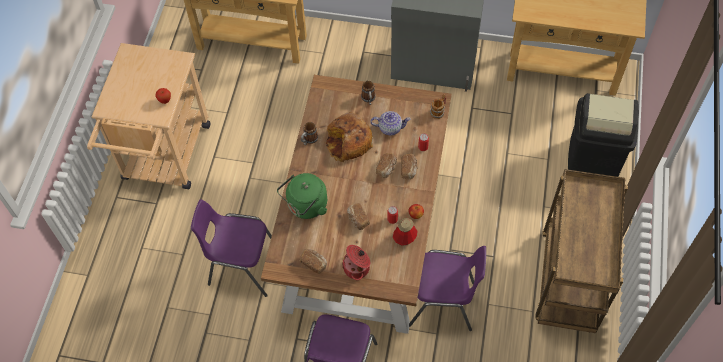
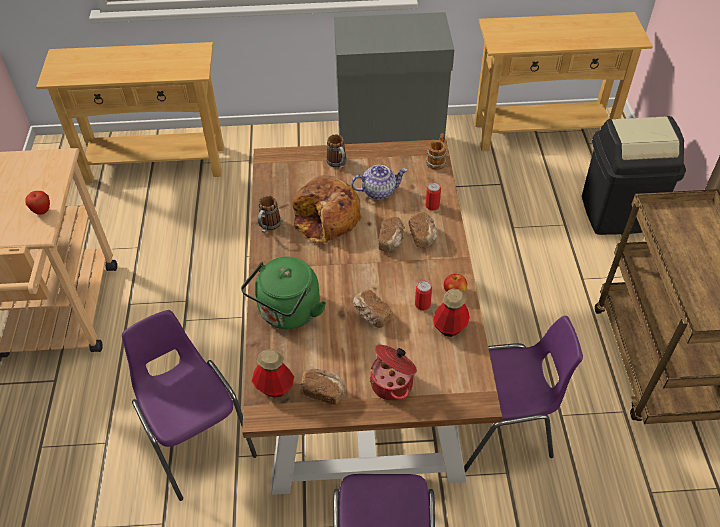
camera: 15 degrees left, 10 degrees down
purple chair [191,199,272,297] -> purple chair turned 60 degrees clockwise [122,310,257,501]
none -> bottle [252,349,294,397]

